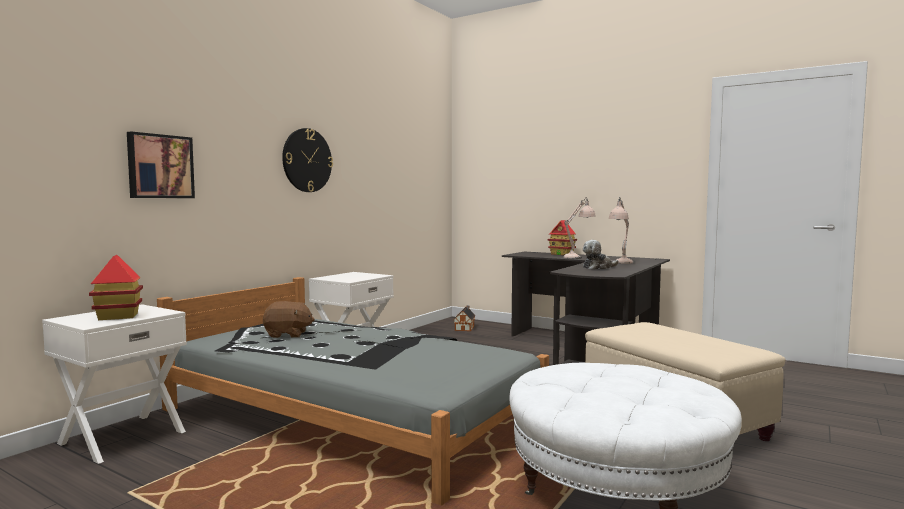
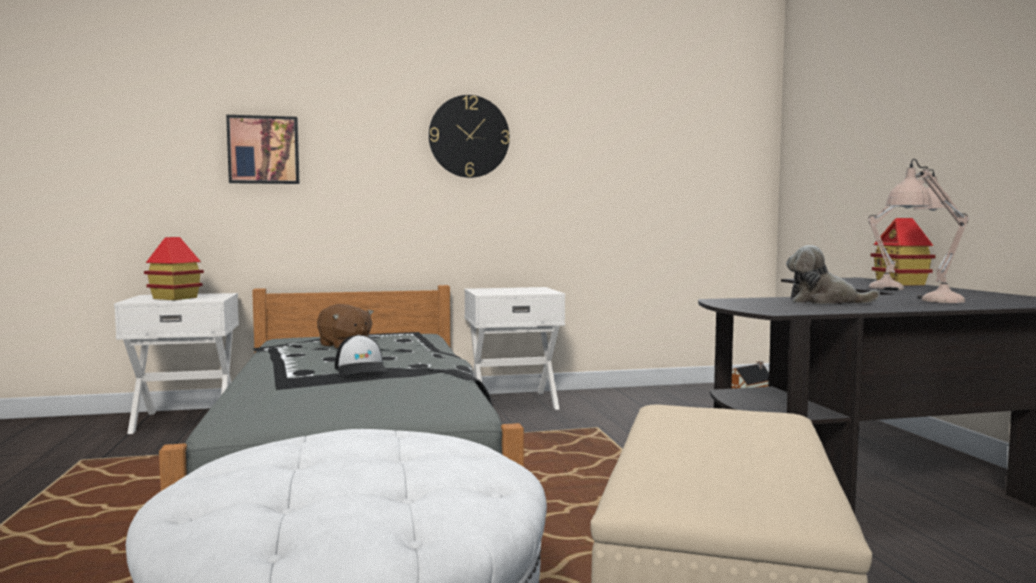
camera: 45 degrees right, 0 degrees up
none -> cap [335,335,388,375]

